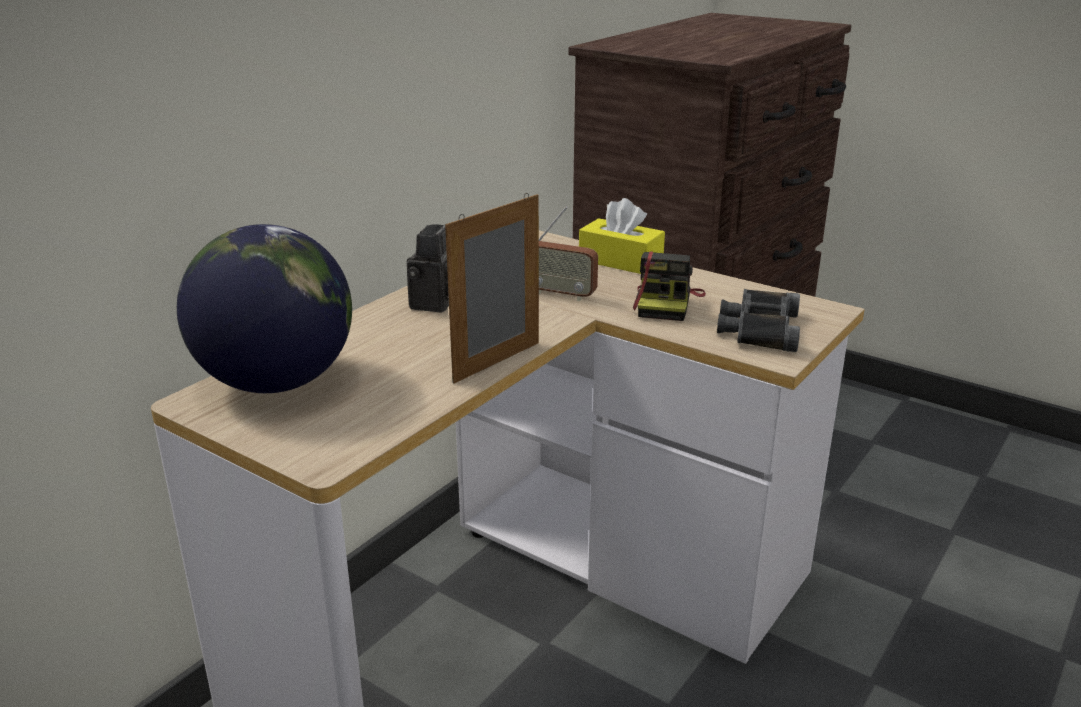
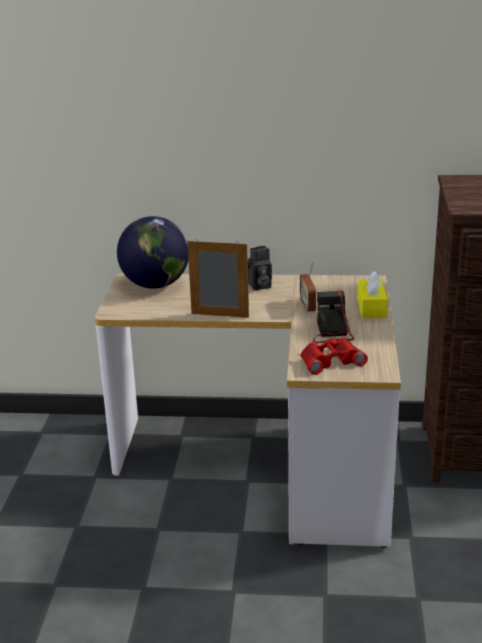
camera: 60 degrees right, 0 degrees up
camera [633,251,706,321] -> camera turned 105 degrees clockwise [313,291,354,344]
black binoculars [717,289,800,352] -> red binoculars [301,338,368,375]

